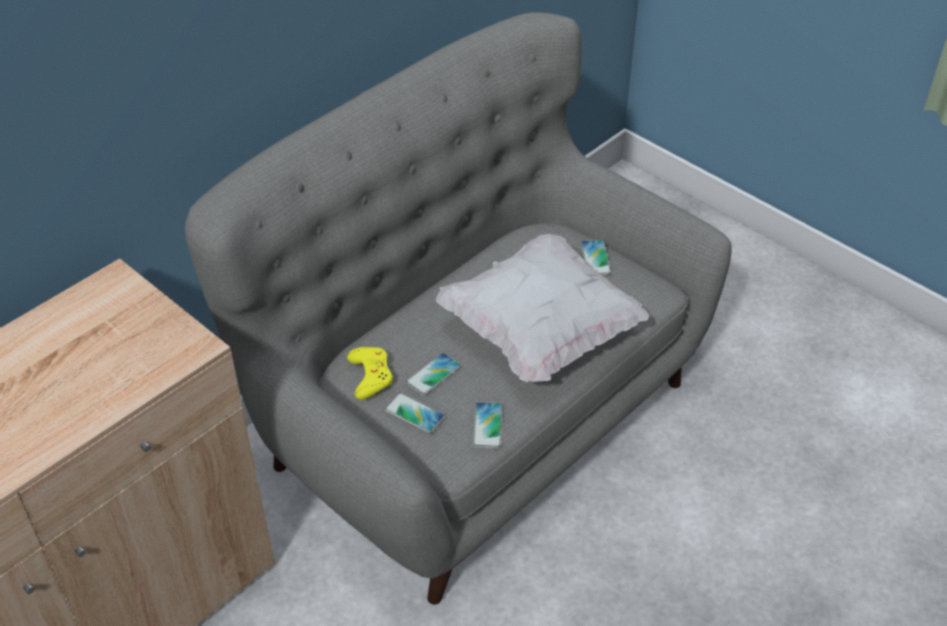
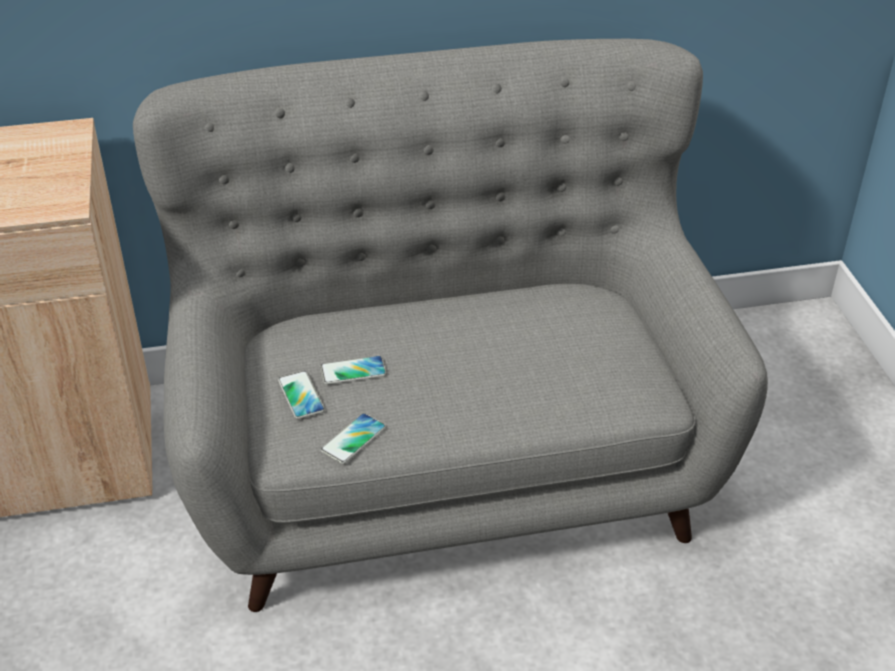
camera: 35 degrees right, 5 degrees down
yellow game controller [347,347,393,400] -> none
white pillow [436,234,649,382] -> none
phone [581,240,611,275] -> none

